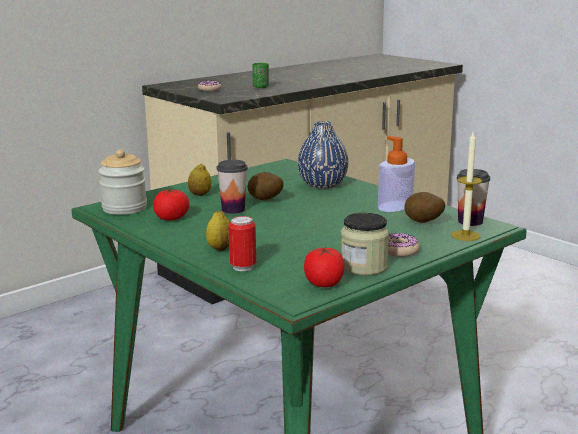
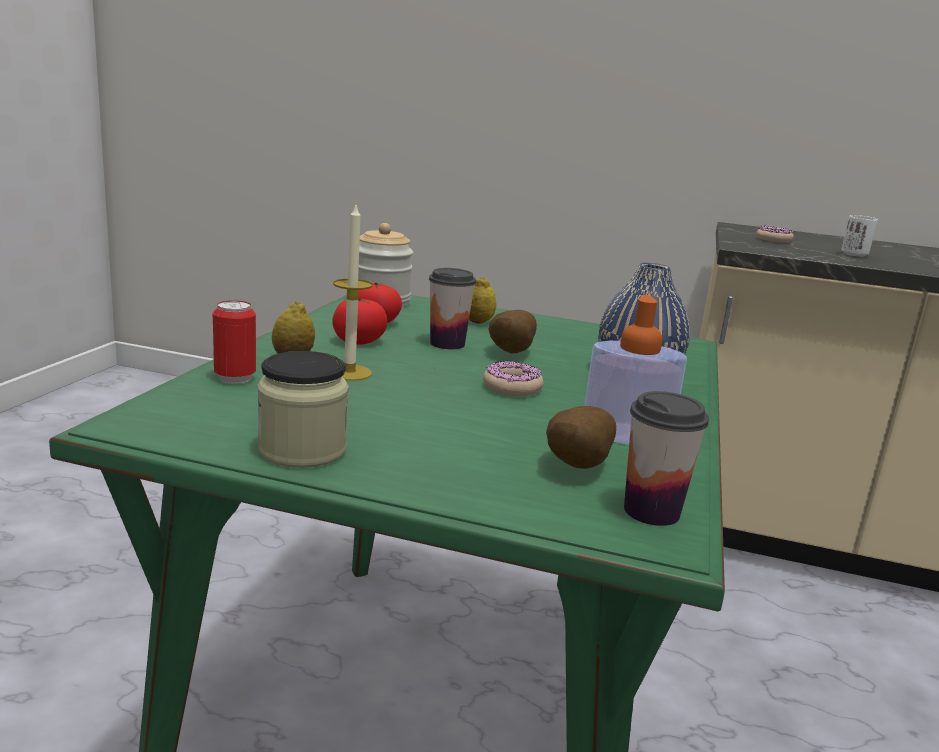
camera: 55 degrees right, 0 degrees up
green cup [252,63,269,88] -> white cup [841,215,878,257]
tomato [304,247,345,287] -> tomato moved to [332,298,387,345]
donut [388,233,420,257] -> donut moved to [483,361,544,396]
candle [451,132,482,241] -> candle moved to [333,205,373,381]

